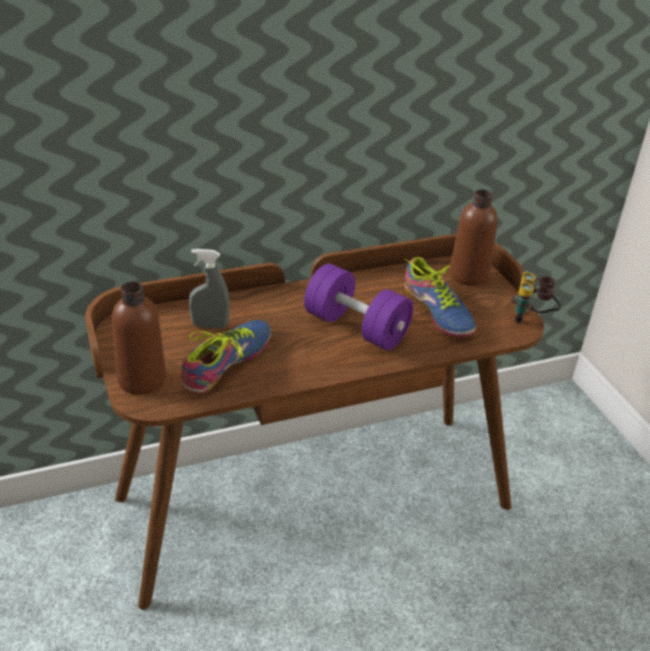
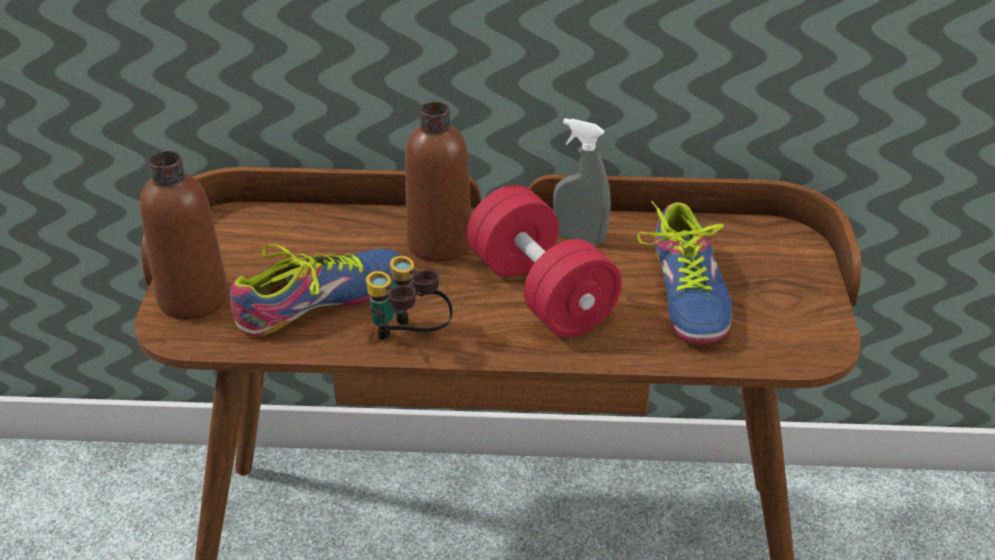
camera: 25 degrees right, 0 degrees up
grey spray bottle [189,249,230,328] -> grey spray bottle moved to [553,118,610,245]
purple dumbbell [304,264,413,350] -> red dumbbell [467,185,622,337]
brown bottle [449,189,498,286] -> brown bottle moved to [405,102,471,262]
binoculars [511,272,561,323] -> binoculars moved to [366,256,453,340]

